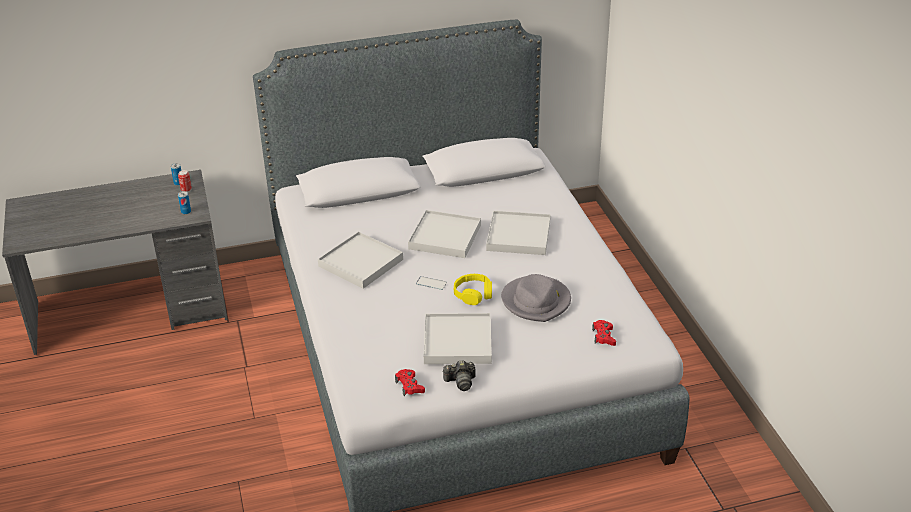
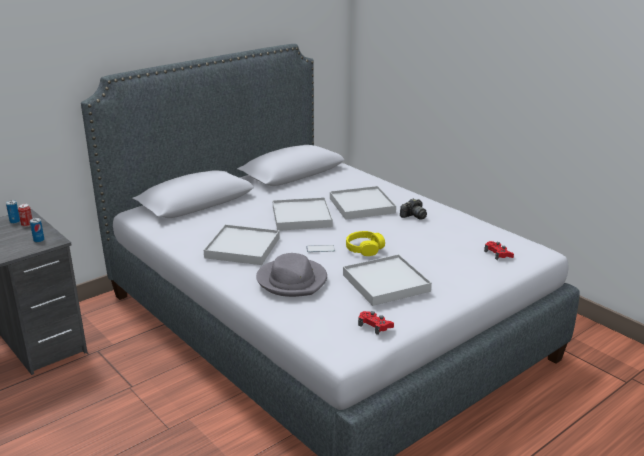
camera: 25 degrees left, 10 degrees down
camera [442,360,475,391] -> camera moved to [400,198,427,220]
grey hat [501,274,571,322] -> grey hat moved to [256,253,327,297]

